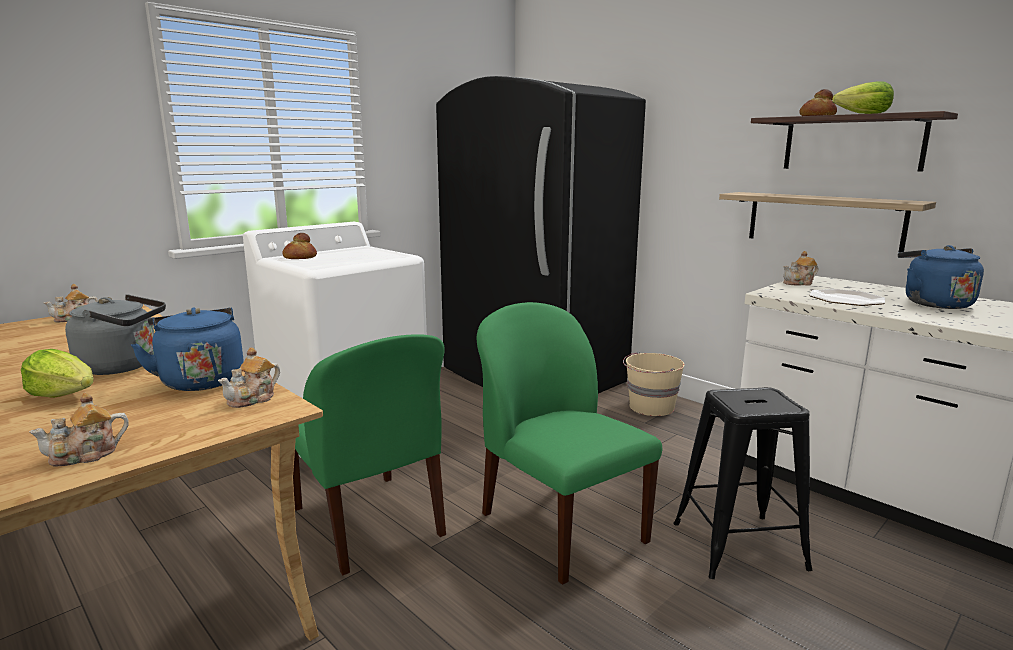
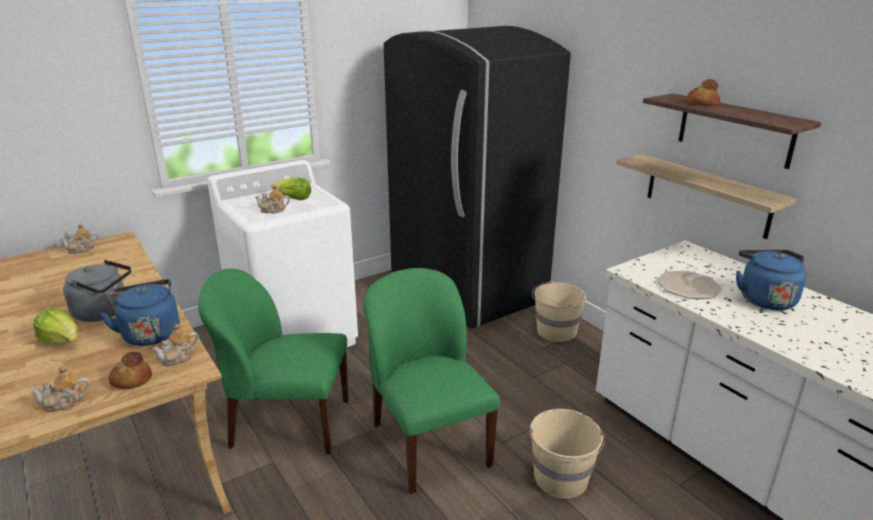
camera: 10 degrees right, 10 degrees up
bread [282,233,317,259] -> bread moved to [109,352,152,389]
green chair [293,334,446,575] -> green chair turned 120 degrees clockwise [198,269,349,455]
black stool [673,387,812,579] -> beige bucket [529,409,605,498]
teapot [783,251,818,285] -> teapot moved to [255,185,290,214]
lettuce [832,81,894,114] -> lettuce moved to [271,178,311,200]

